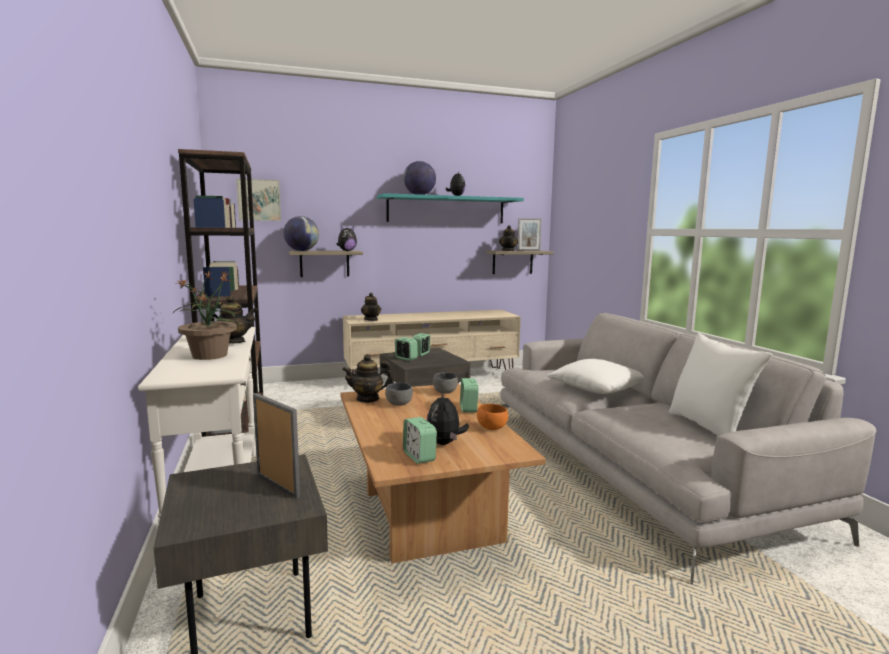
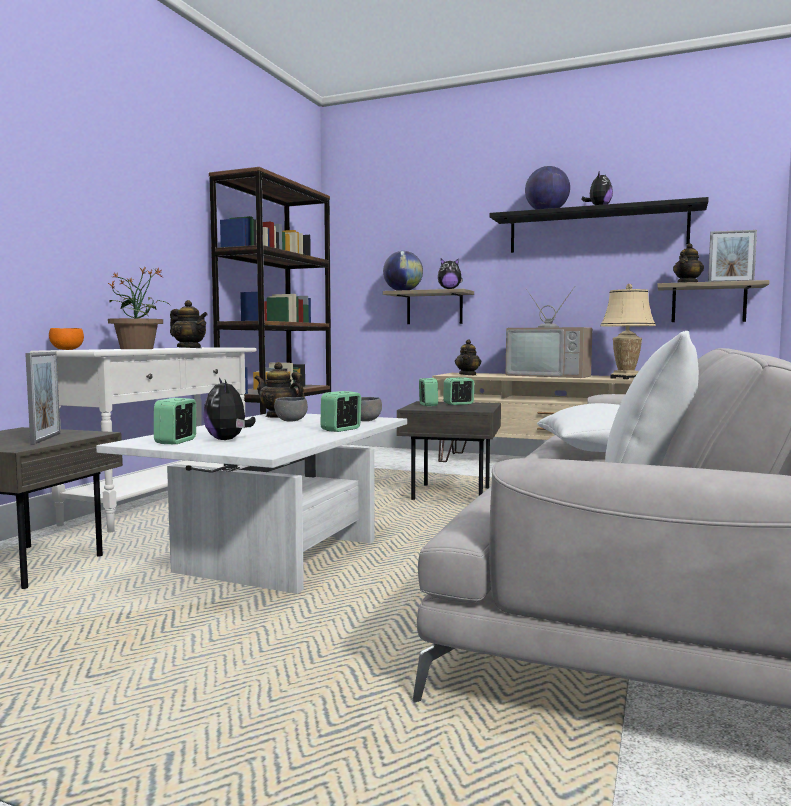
camera: 40 degrees right, 5 degrees down
picture [236,178,281,221] -> none
brown coffee table [340,384,546,563] -> white coffee table [96,414,407,594]
turquoise shelf [377,193,524,224] -> black shelf [489,197,709,253]
plush toy [427,391,469,445] -> plush toy turned 60 degrees counterclockwise [203,378,256,440]
orange bowl [477,404,508,430] -> orange bowl moved to [49,328,84,350]
none -> television [506,286,592,378]
none -> beige table lamp [600,284,656,379]

